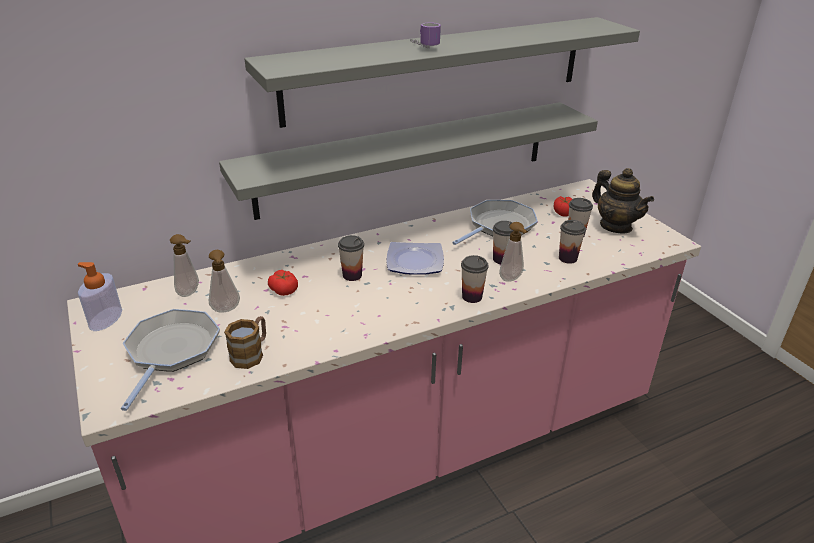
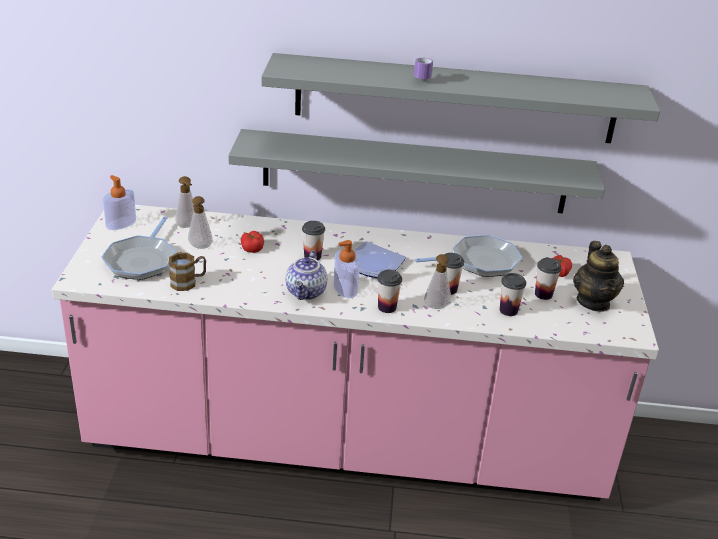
camera: 30 degrees right, 0 degrees up
frying pan [121,309,220,411] -> frying pan turned 150 degrees clockwise [101,217,176,280]
none -> teapot [286,250,327,300]
none -> soap dispenser [334,240,360,298]

